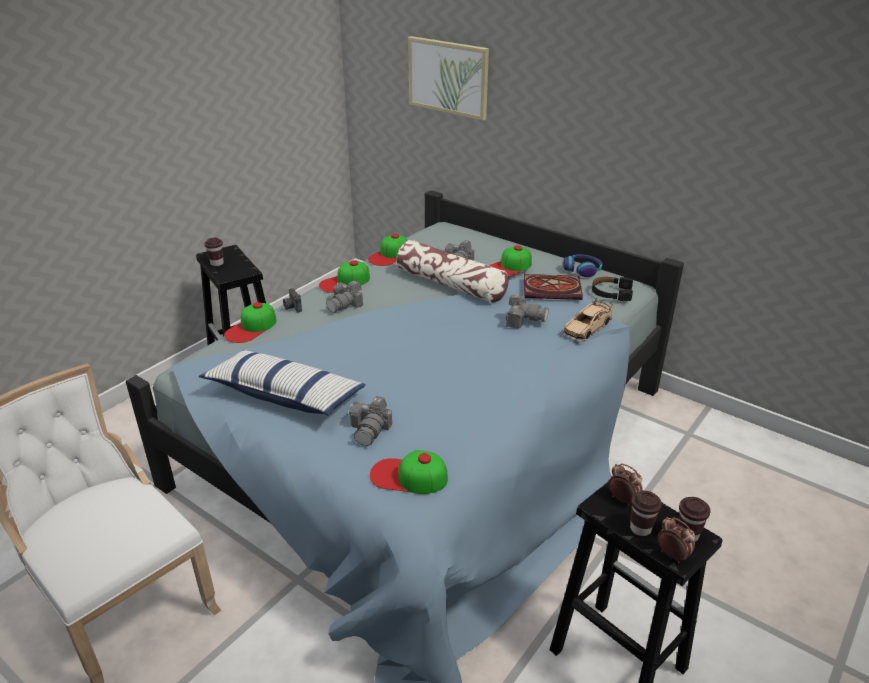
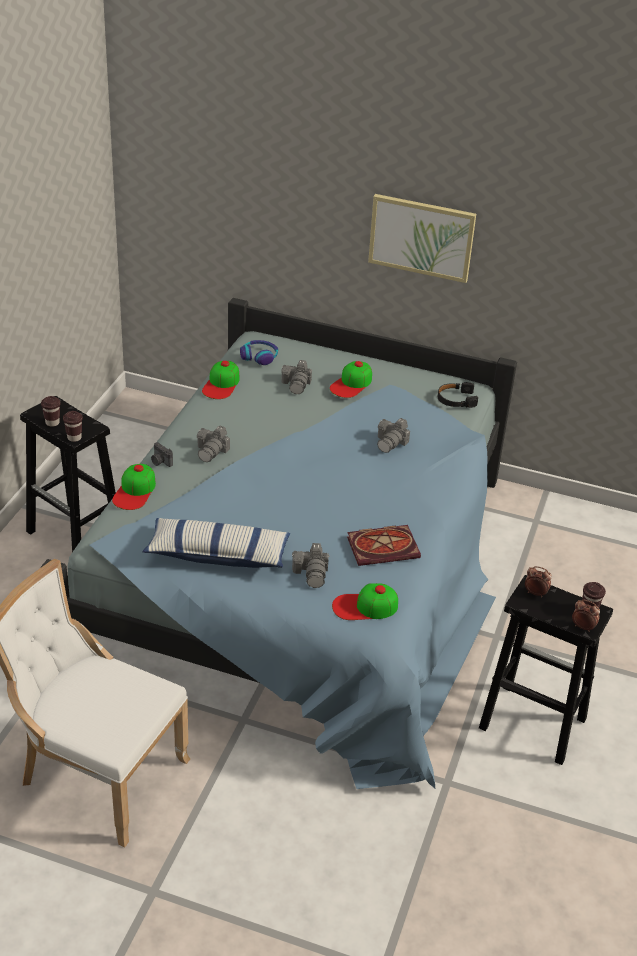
camera: 20 degrees left, 5 degrees up
cap [319,260,370,293] -> none
pillow [397,240,509,303] -> none
picture [408,36,489,121] -> picture moved to [368,194,476,283]
camera [506,294,549,328] -> camera turned 120 degrees clockwise [377,418,410,453]
book [524,274,583,300] -> book moved to [347,525,421,566]
headphones [563,254,603,277] -> headphones moved to [240,340,278,365]
beige toy car [563,298,613,341] -> none
brown cup [630,491,662,536] -> brown cup moved to [63,411,83,442]

